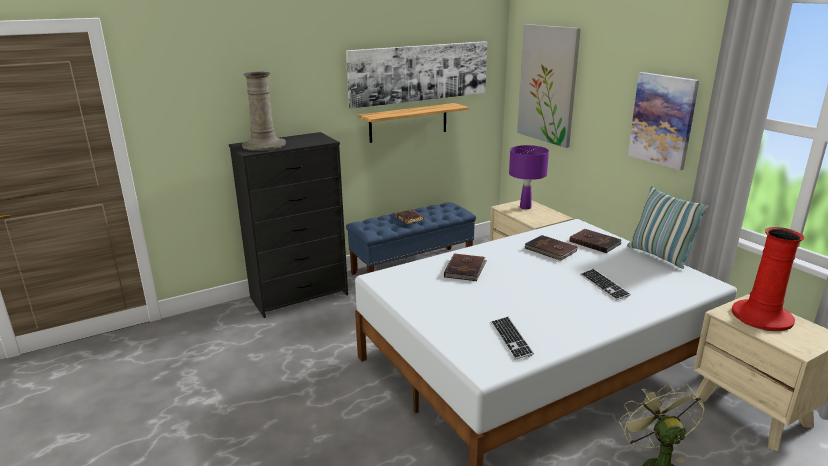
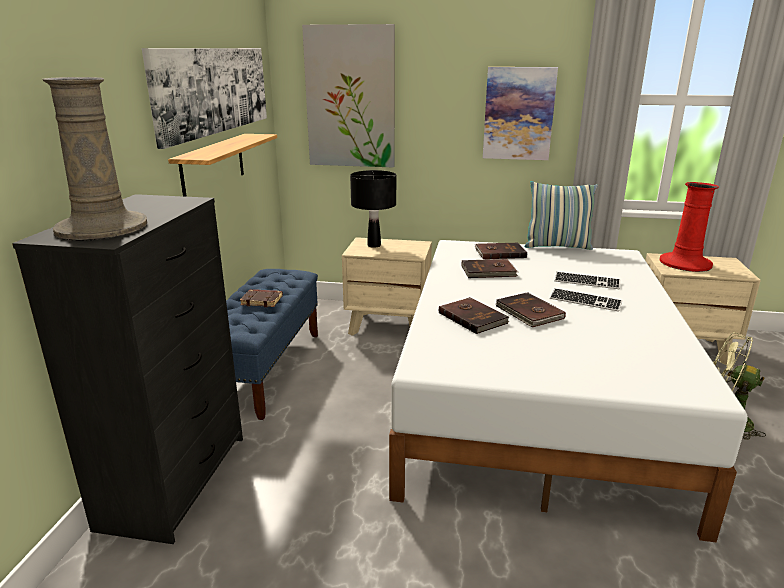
camera: 50 degrees left, 0 degrees up
keyboard [491,317,534,360] -> keyboard moved to [550,288,623,312]
purple table lamp [509,145,549,209] -> black table lamp [350,170,396,248]
none -> brown book [496,292,566,327]

